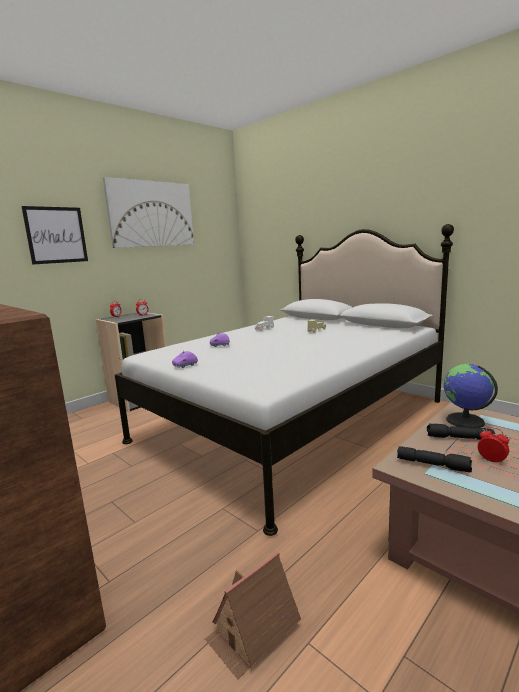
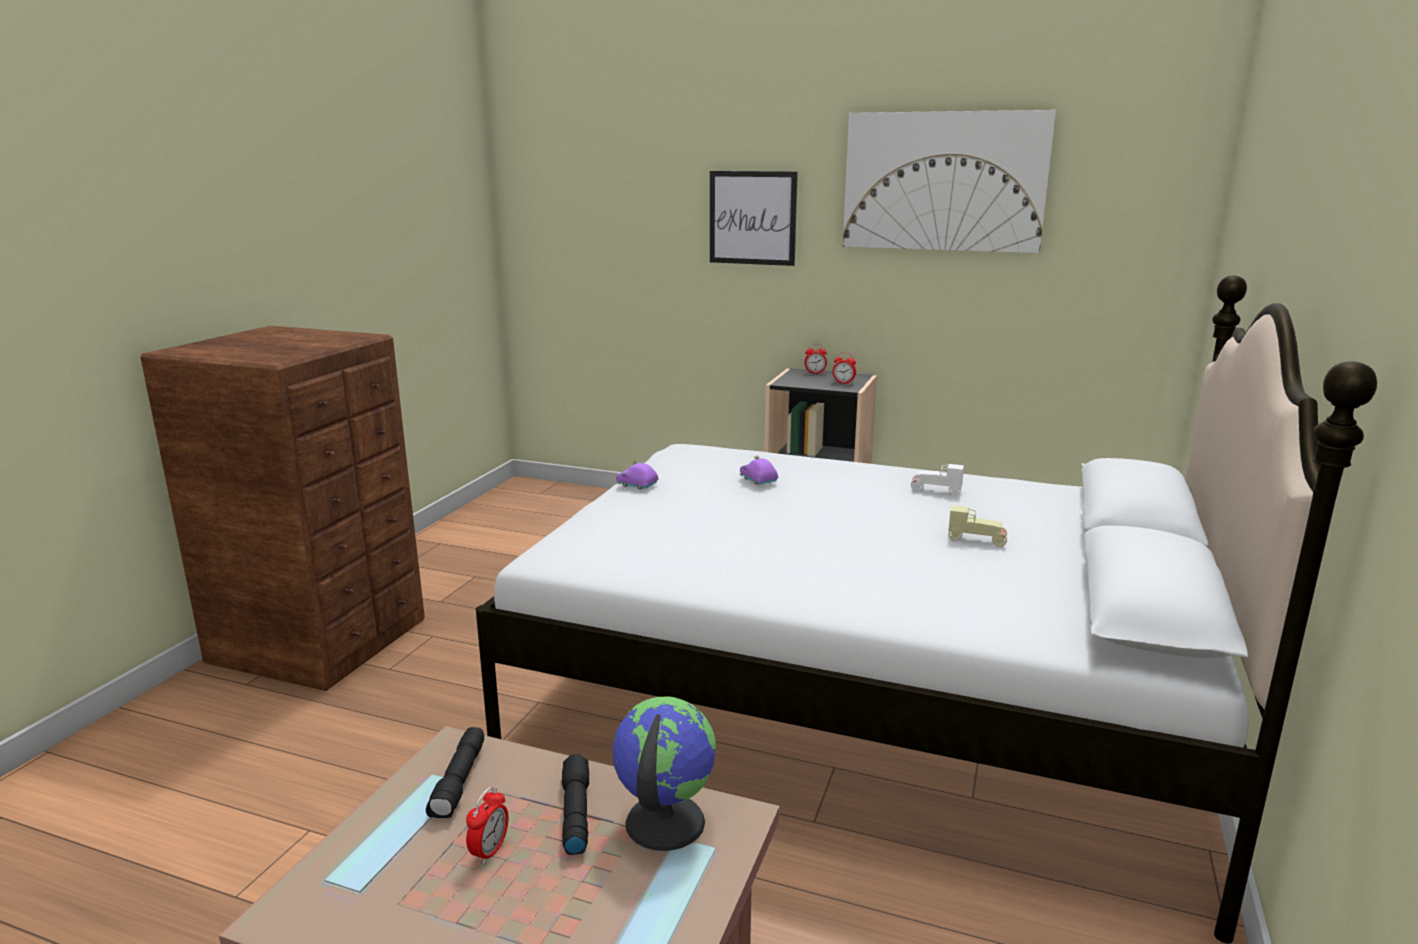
camera: 65 degrees right, 5 degrees up
toy house [205,552,301,679] -> none

